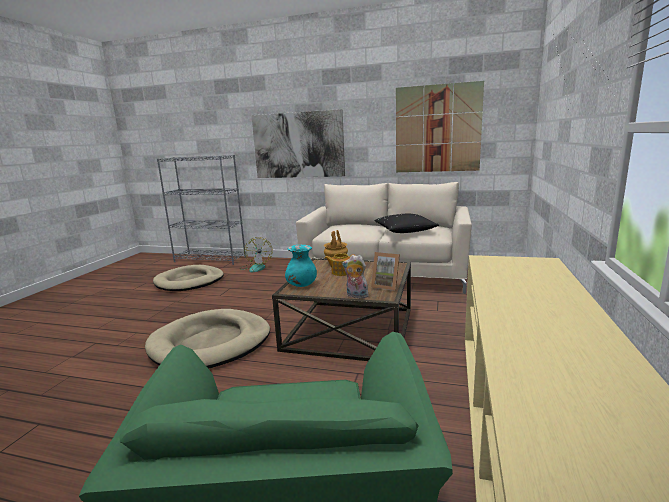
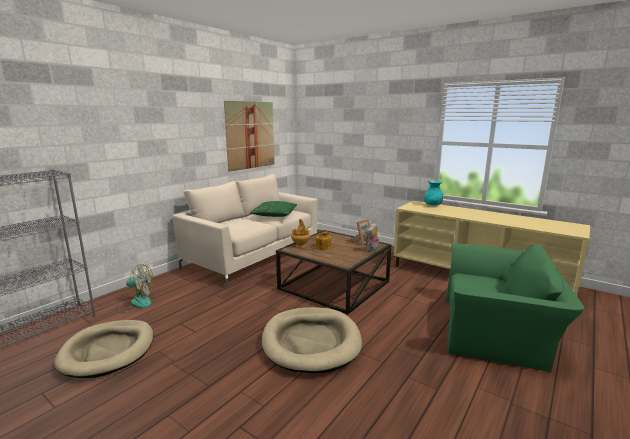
camera: 70 degrees left, 0 degrees up
picture [251,109,345,178] -> none
turquoise vase [285,245,317,287] -> turquoise vase moved to [423,180,443,206]
black pillow [375,214,439,233] -> green pillow [250,201,297,217]

